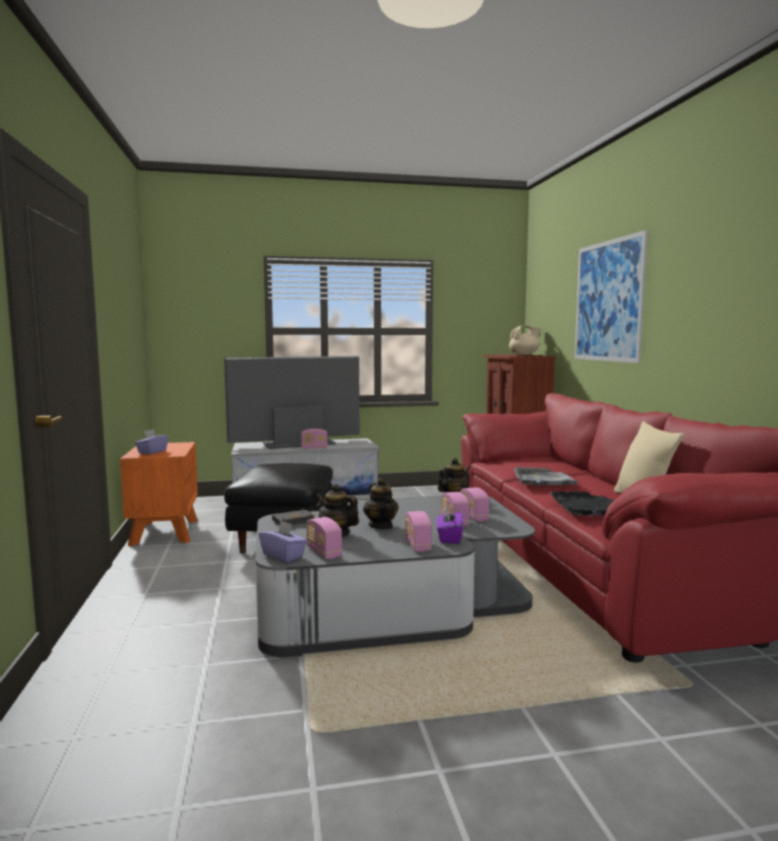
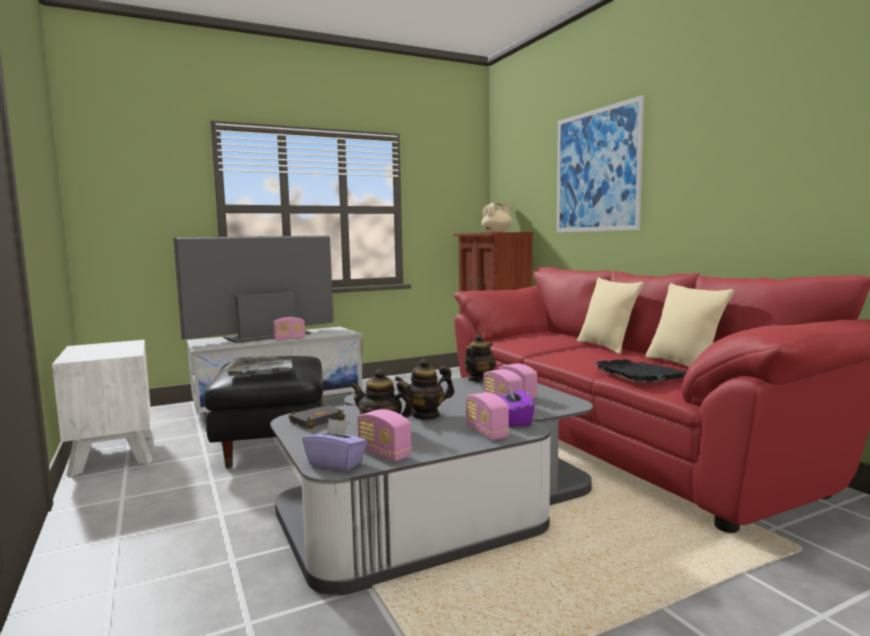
camera: 15 degrees left, 0 degrees up
orange nightstand [120,442,198,547] -> white nightstand [52,340,153,477]
purple tissue box [135,429,168,454] -> none
teapot [363,478,399,529] -> teapot turned 105 degrees clockwise [395,359,455,420]
grey tray [514,467,579,485] -> grey tray moved to [223,356,292,376]
none -> beige pillow [577,278,644,354]

